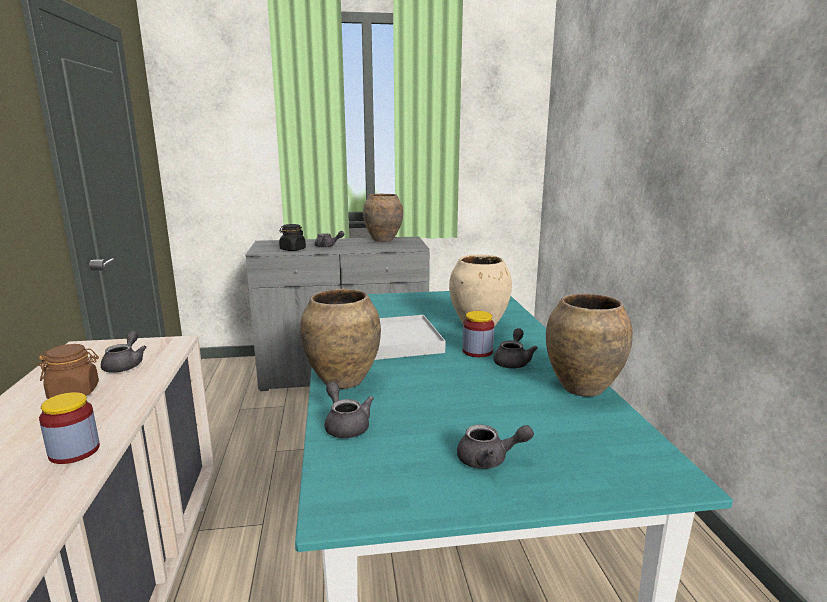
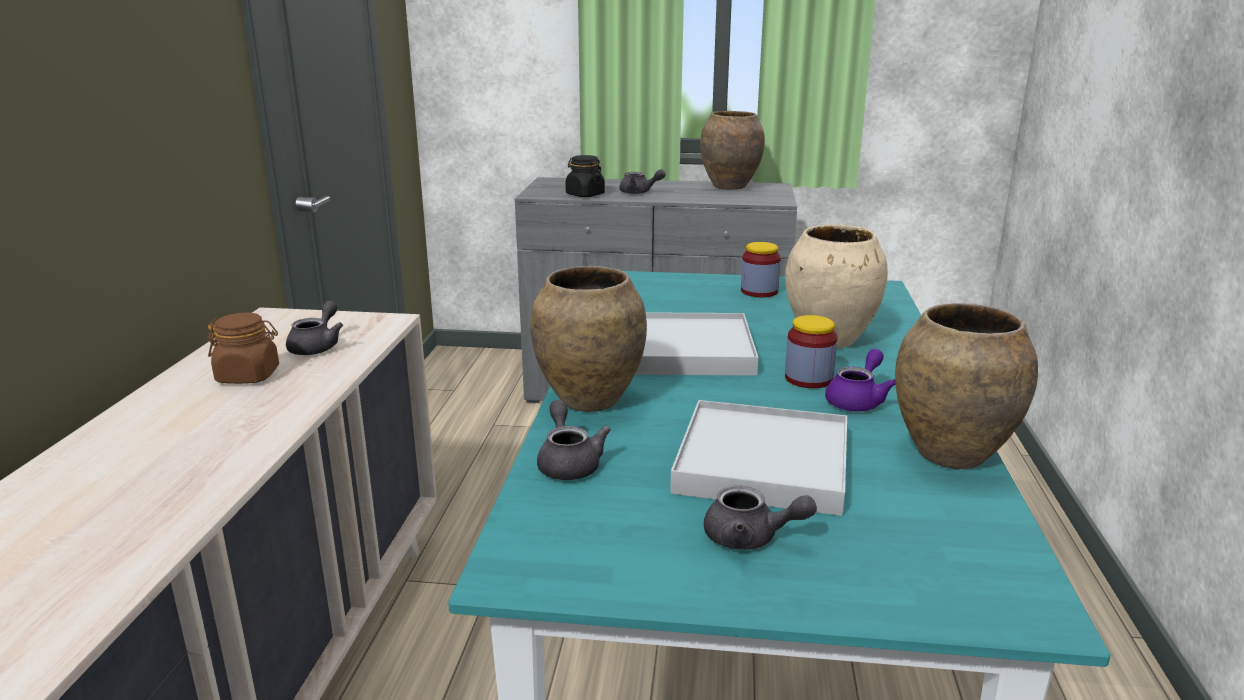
camera: 15 degrees right, 5 degrees up
jar [39,392,100,464] -> jar moved to [741,242,781,297]
grey teapot [493,328,538,369] -> purple teapot [825,349,896,411]
none -> white tray [670,400,847,516]

